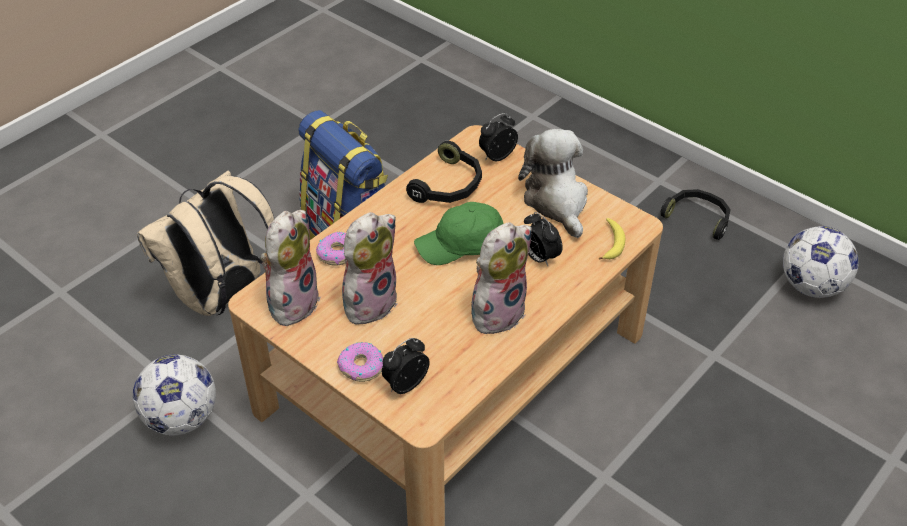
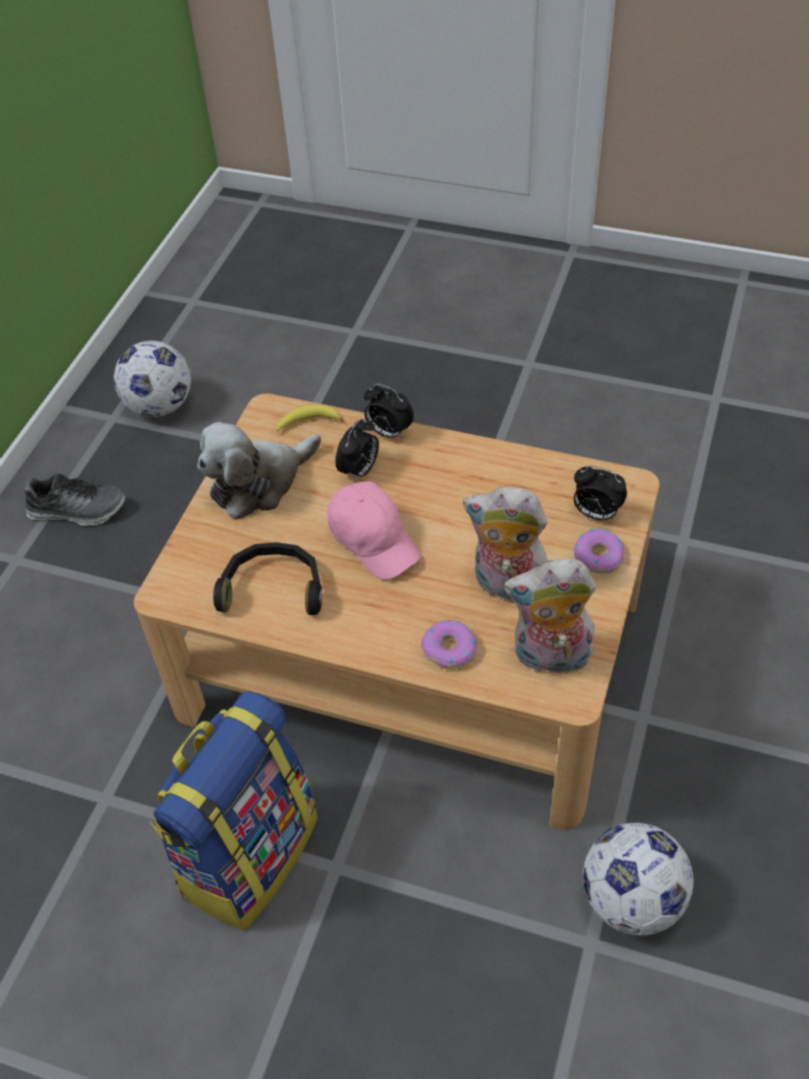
camera: 110 degrees left, 5 degrees up
beige backpack [137,171,274,316] -> none
green cap [414,202,504,265] -> pink cap [327,481,422,580]
plush toy [471,222,532,334] -> none
alarm clock [479,113,518,161] -> alarm clock moved to [364,384,414,440]
black headphones [661,189,731,240] -> shoe [25,474,125,526]

